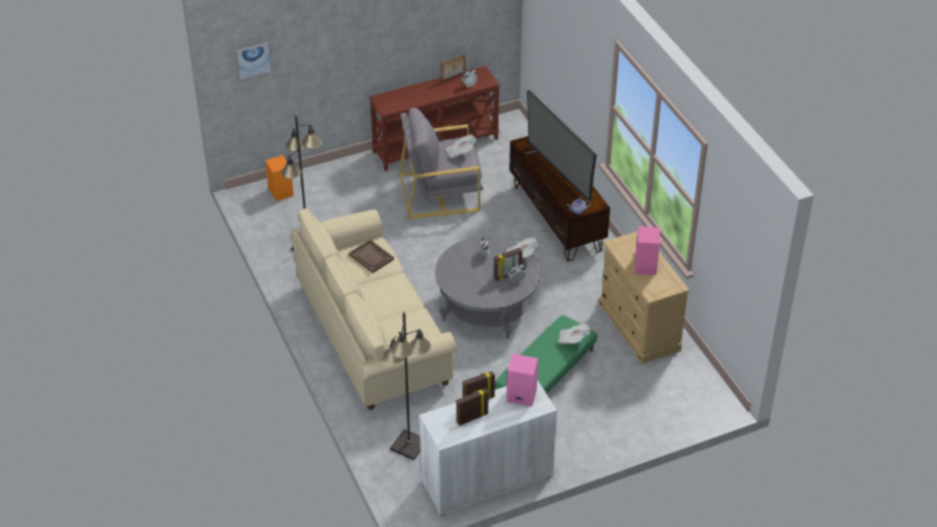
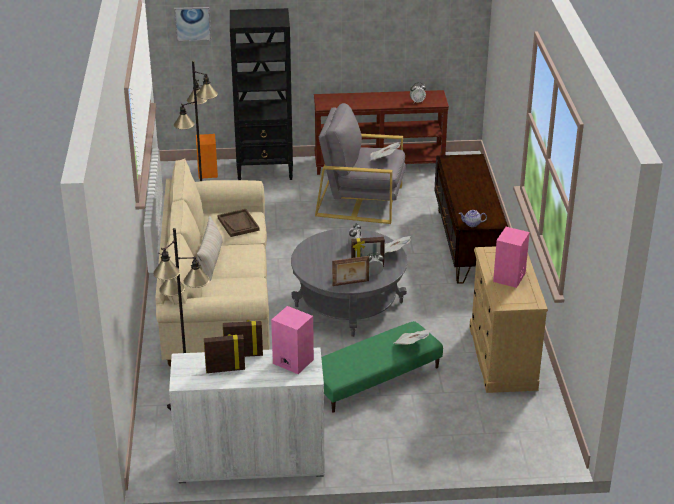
camera: 20 degrees right, 10 degrees down
picture frame [440,53,465,82] -> picture frame moved to [332,256,369,286]
television [526,90,597,201] -> none
none -> beige pillow [197,216,223,281]
none -> black bookcase [230,8,293,180]

